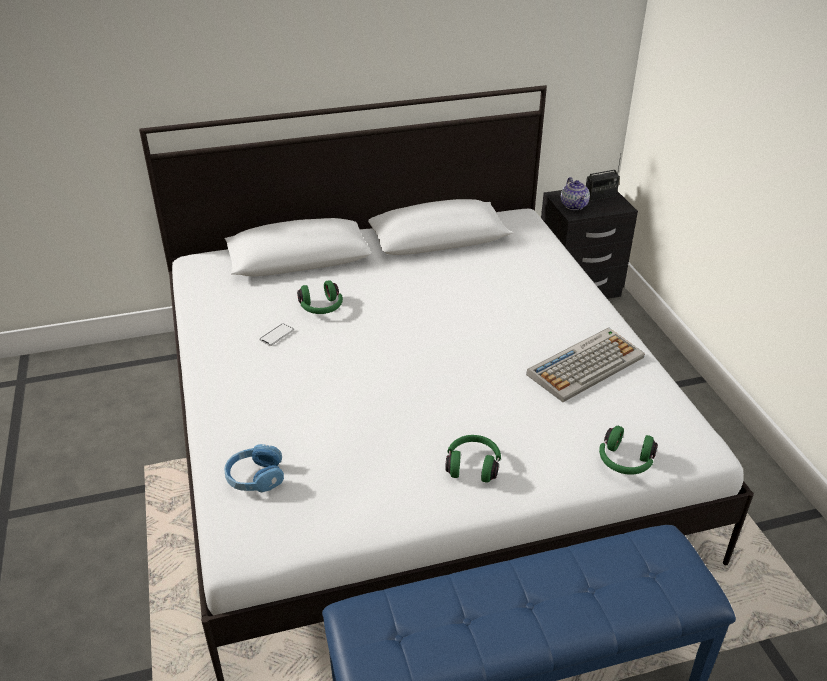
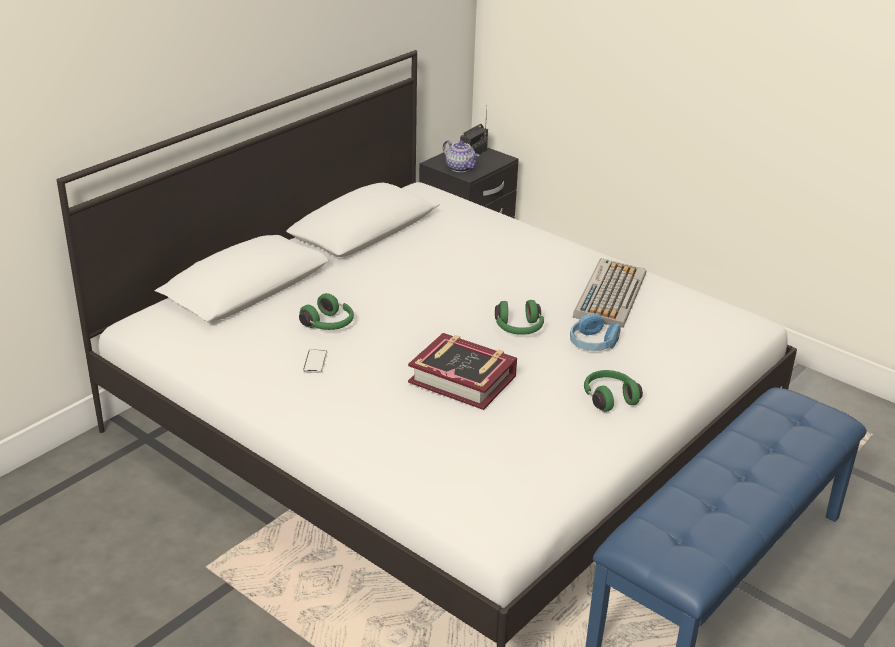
camera: 35 degrees left, 5 degrees down
blue headphones [224,444,284,492] -> blue headphones moved to [570,313,620,351]
green headphones [599,426,658,475] -> green headphones moved to [495,300,544,335]
none -> book [408,333,517,410]

